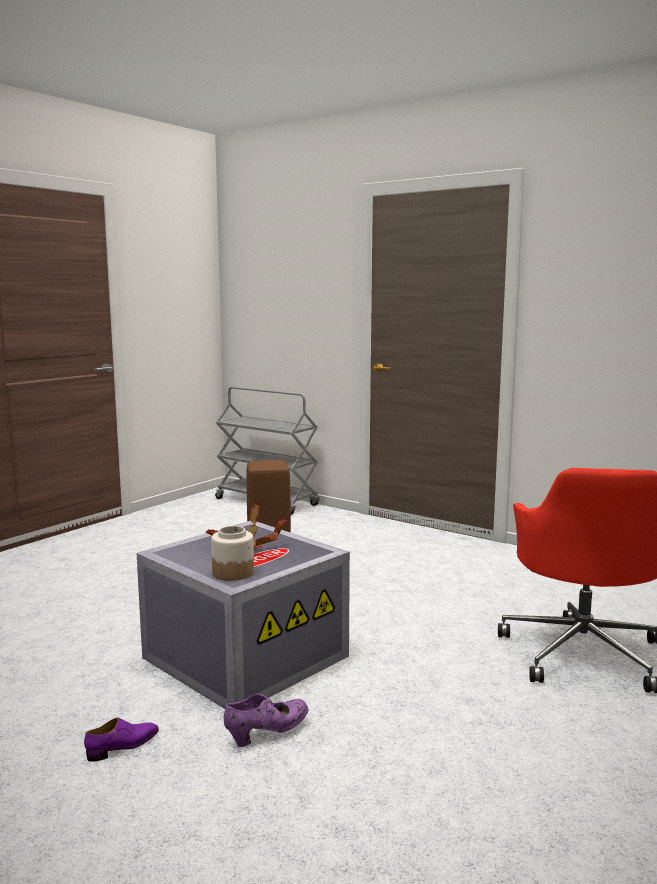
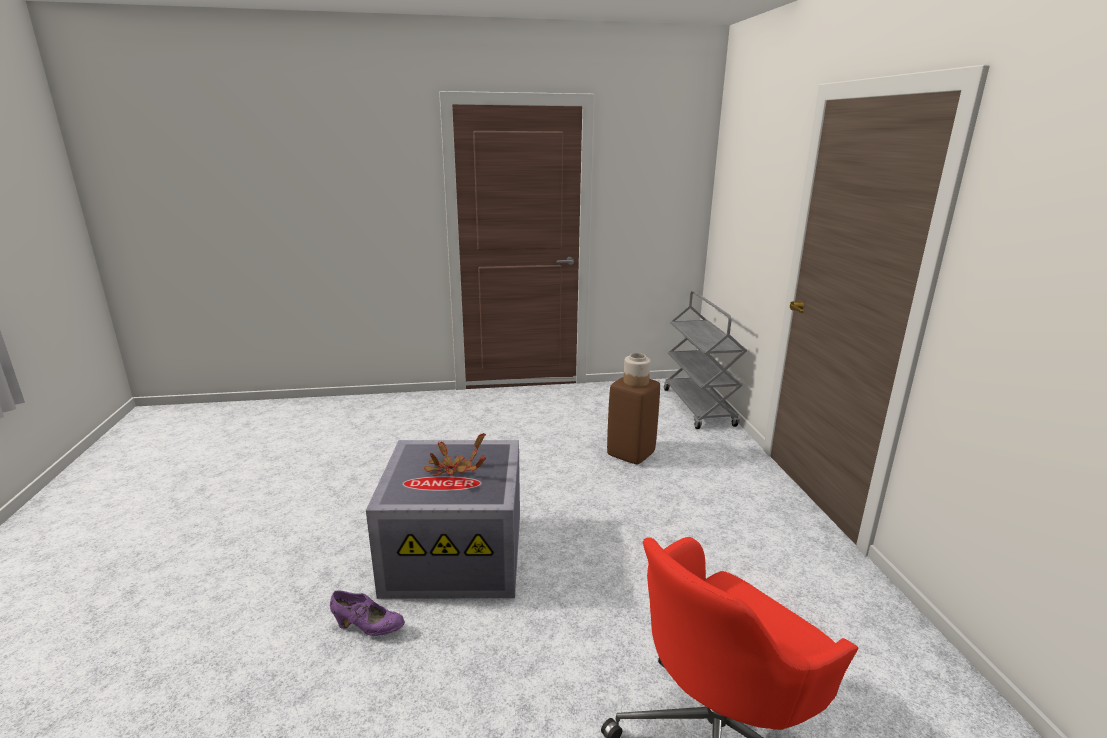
camera: 45 degrees right, 10 degrees up
purple shoe [84,718,159,762] -> none
jar [211,526,254,581] -> jar moved to [623,353,651,387]

